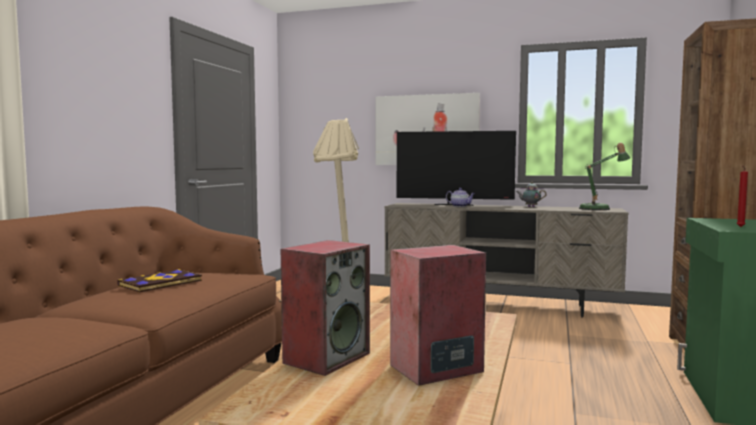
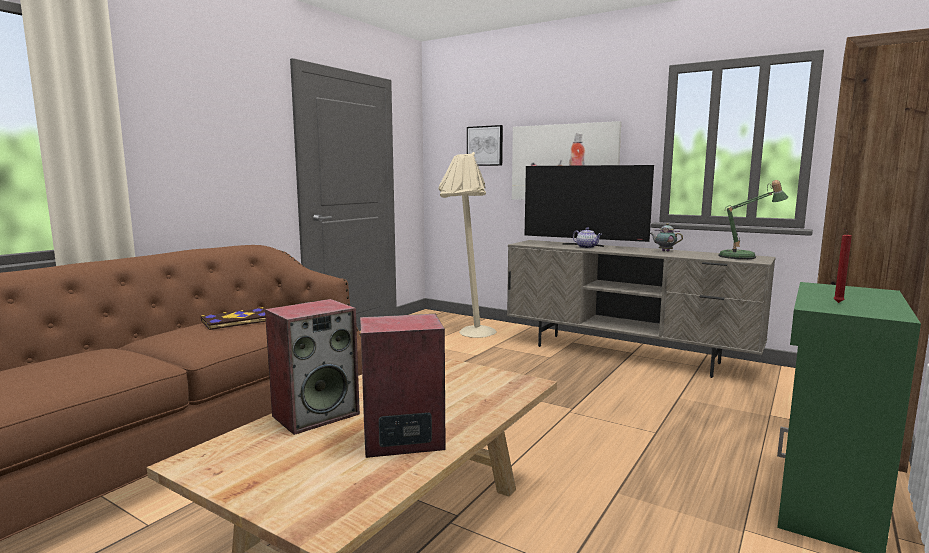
camera: 15 degrees right, 5 degrees up
none -> picture [467,125,503,166]

